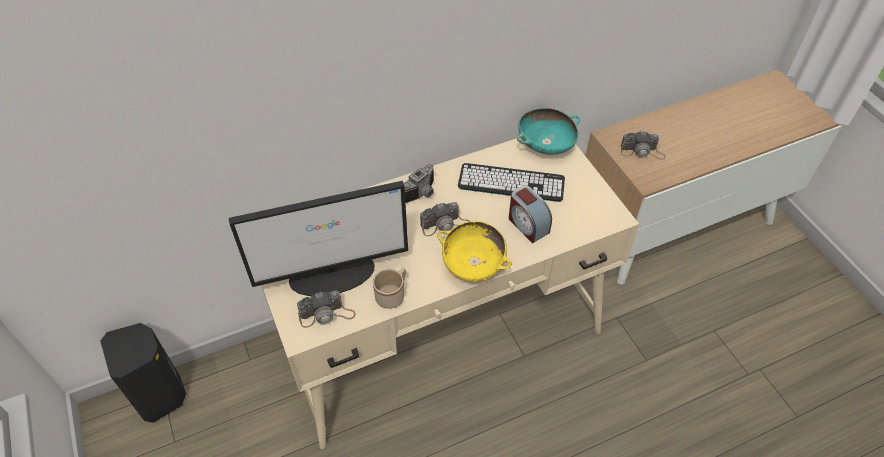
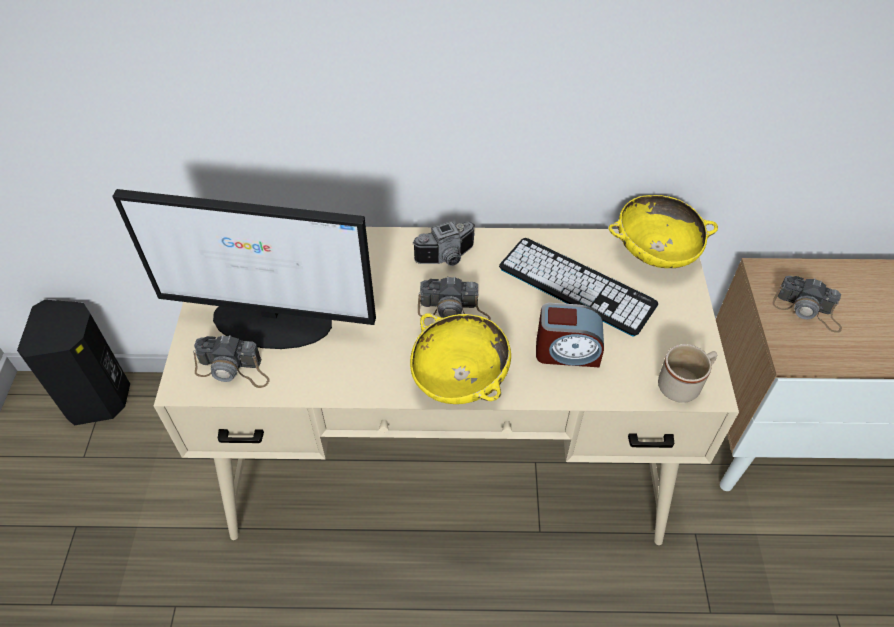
camera: 25 degrees right, 0 degrees up
beige mug [373,267,406,309] -> beige mug moved to [658,344,717,403]
alarm clock [509,186,552,243] -> alarm clock turned 75 degrees counterclockwise [536,303,604,367]
turquoise bowl [517,108,580,155] -> yellow bowl [609,195,718,268]

